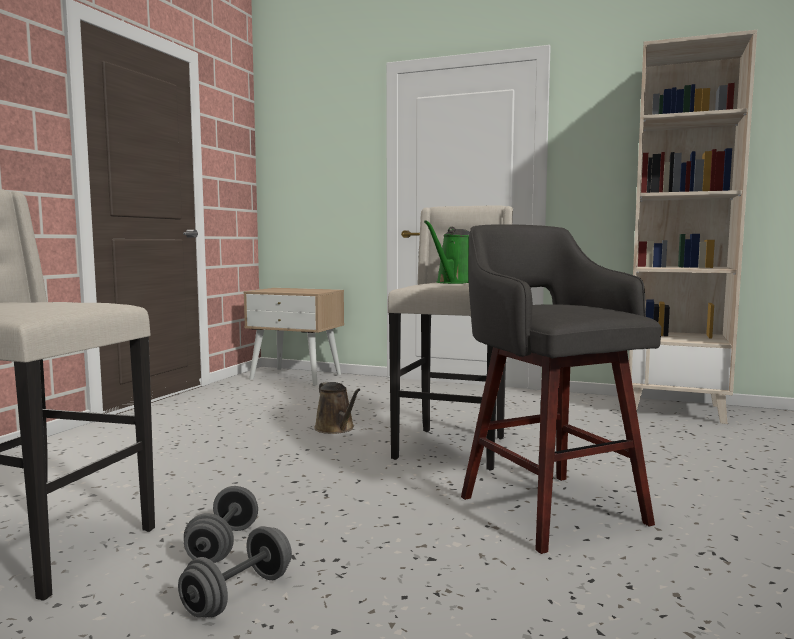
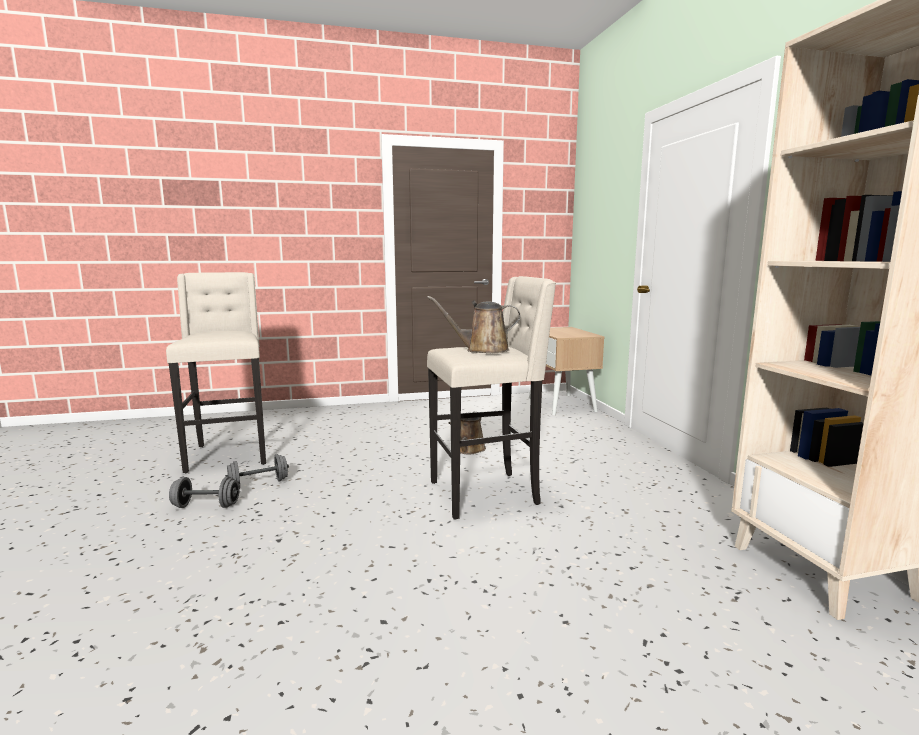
camera: 55 degrees right, 5 degrees up
green watering can [424,220,470,284] -> brown watering can [427,296,520,353]
grey stool [461,224,661,554] -> none

